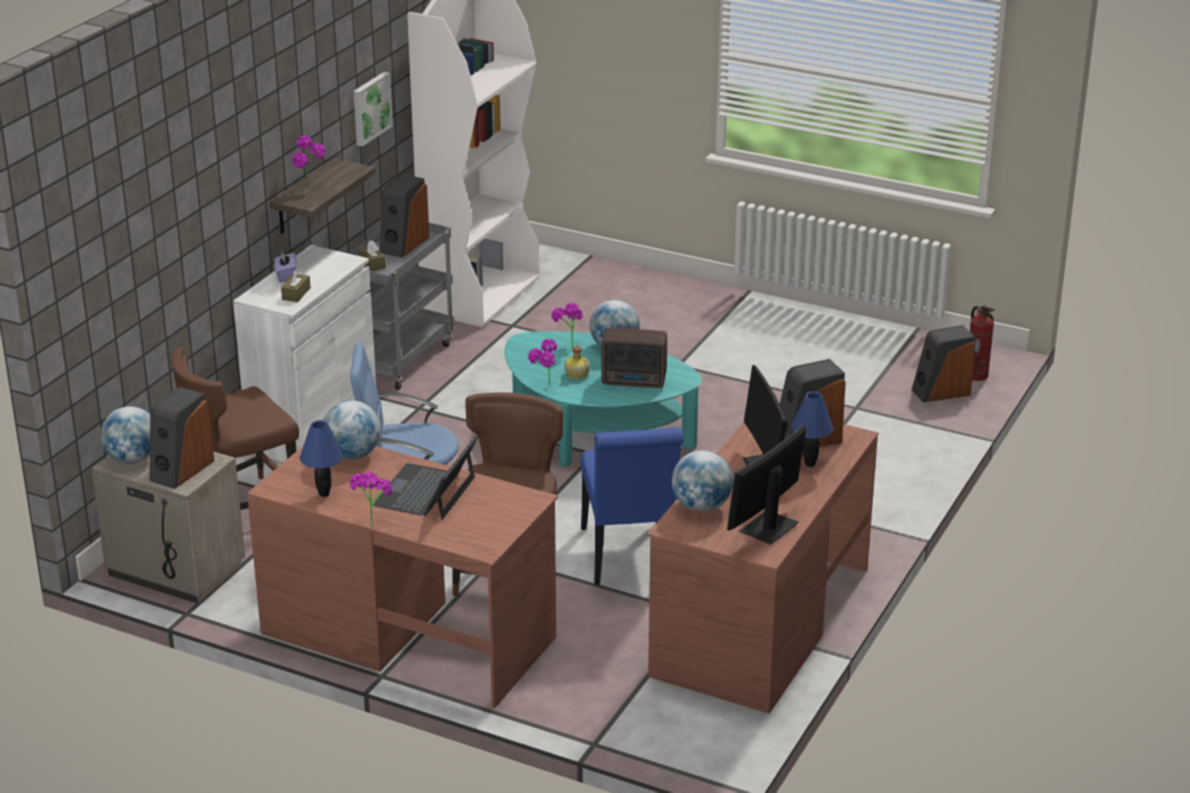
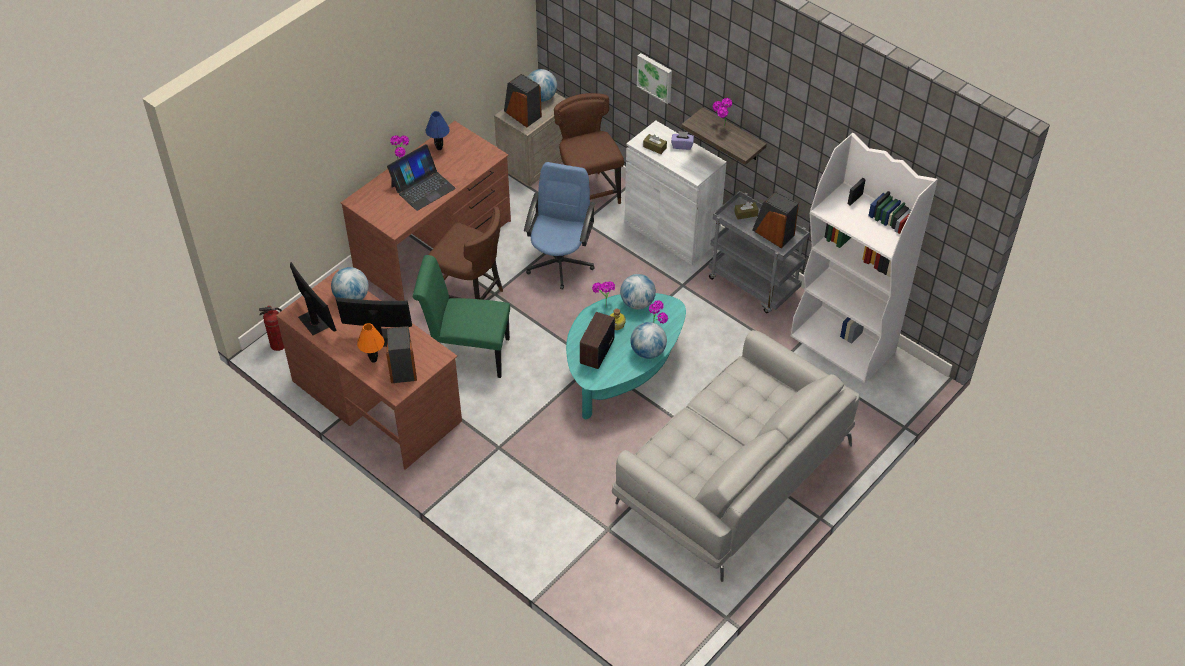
camera: 105 degrees right, 20 degrees up
globe [323,400,381,459] -> globe moved to [620,274,656,309]
picture [353,72,393,146] -> picture moved to [637,53,672,104]
laptop [373,435,478,520] -> laptop turned 105 degrees clockwise [387,144,456,211]
blue chair [581,427,684,585] -> green chair [413,255,510,378]
blue table lamp [791,392,833,467] -> orange table lamp [357,323,384,363]
speaker [912,325,975,402] -> none
fire extinguisher [970,305,995,381] -> fire extinguisher moved to [259,306,284,351]
none -> grey sofa [612,330,860,582]

